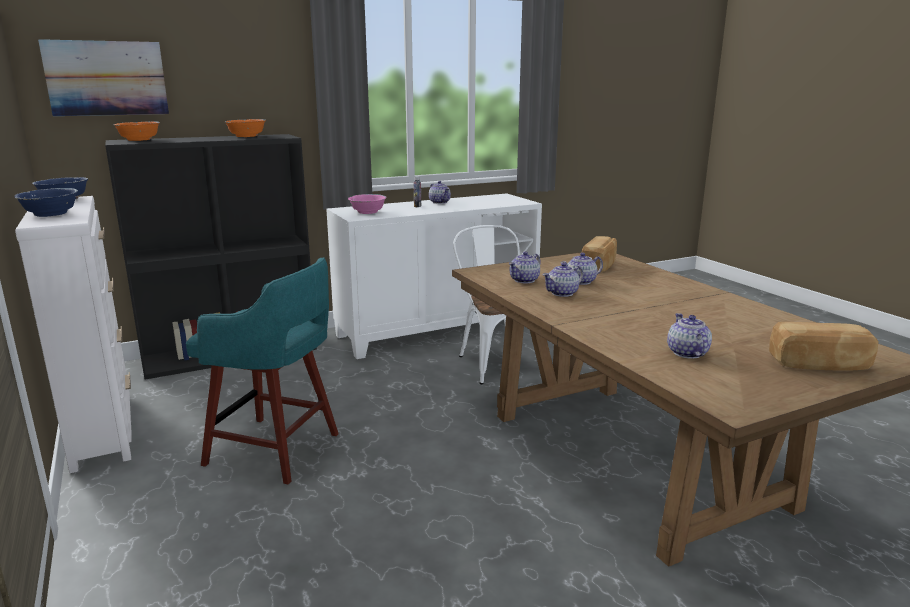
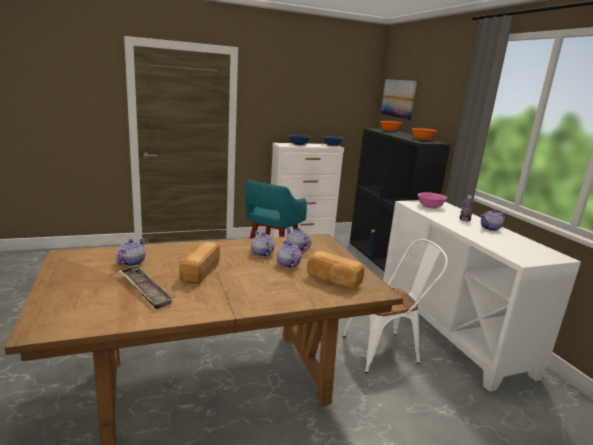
camera: 95 degrees right, 0 degrees up
teapot [667,313,712,359] -> teapot turned 75 degrees counterclockwise [116,238,145,266]
bread [769,322,878,371] -> bread moved to [179,242,220,284]
none -> tray [118,265,175,309]

